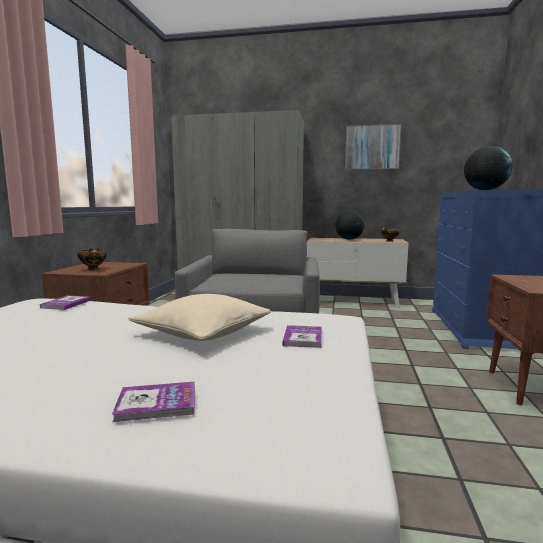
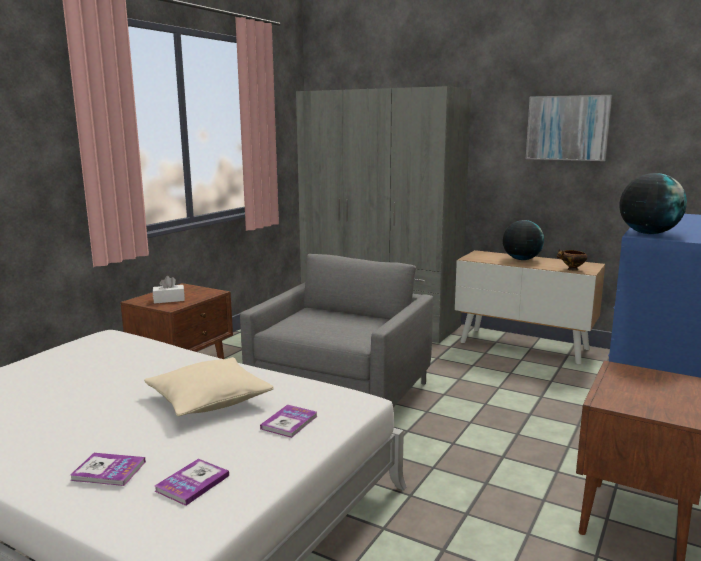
camera: 20 degrees right, 5 degrees up
book [40,295,91,310] -> book moved to [155,459,229,506]
bowl [77,248,107,270] -> white tissue box [153,276,185,304]

